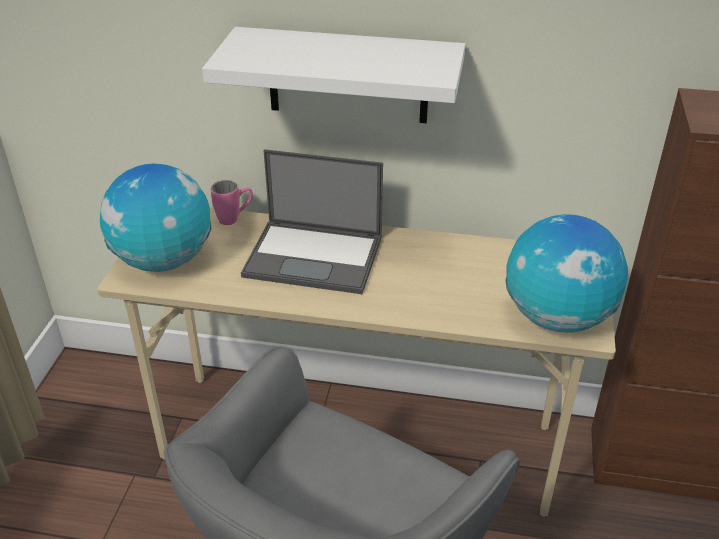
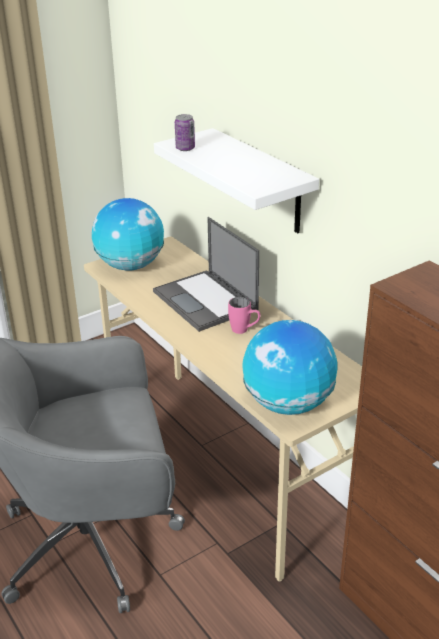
camera: 45 degrees right, 5 degrees down
pink mug [211,180,253,225] -> pink mug moved to [228,297,261,334]
none -> can [175,114,195,151]

